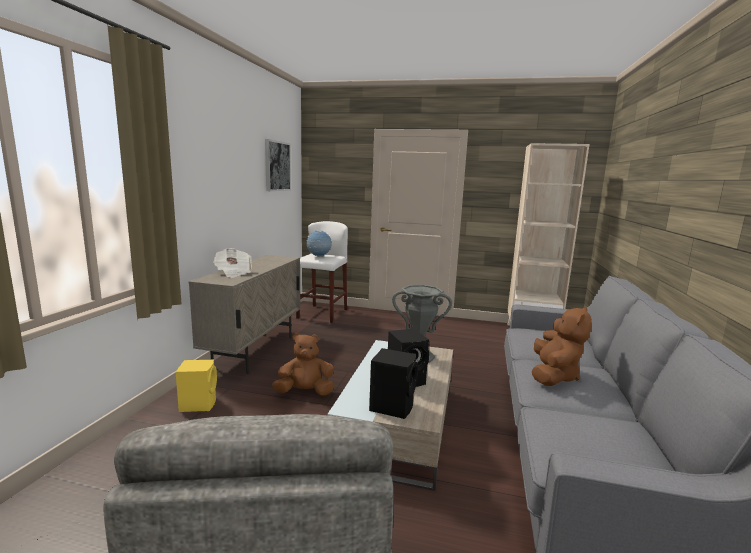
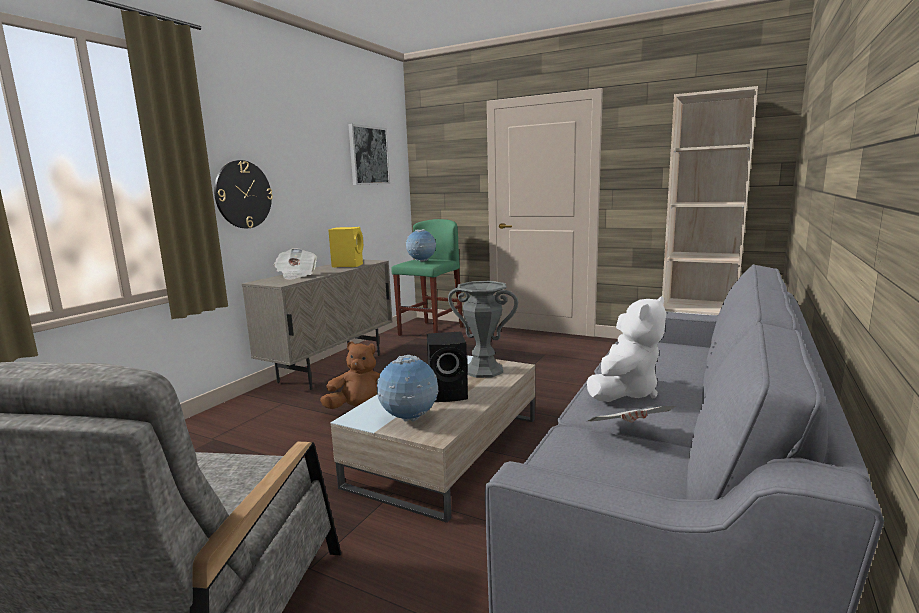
camera: 15 degrees right, 0 degrees up
yellow speaker [176,359,217,412] -> yellow speaker moved to [328,227,363,268]
white stool [296,221,348,323] -> green stool [391,219,463,336]
black speaker [369,348,418,419] -> globe [377,355,439,422]
brown plush toy [532,306,592,386] -> white plush toy [587,296,666,402]
none -> wall clock [214,160,273,228]
none -> newspaper [586,406,677,423]

